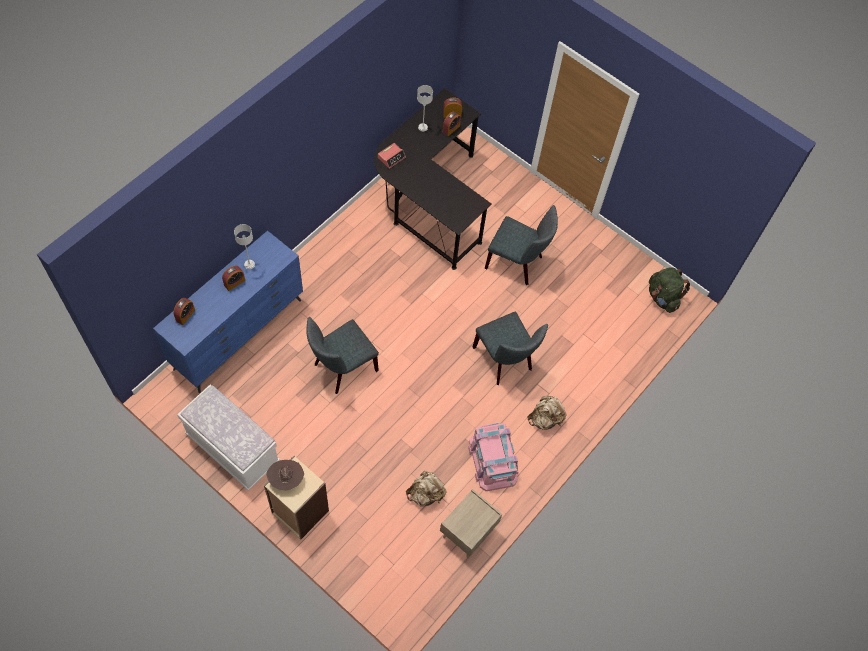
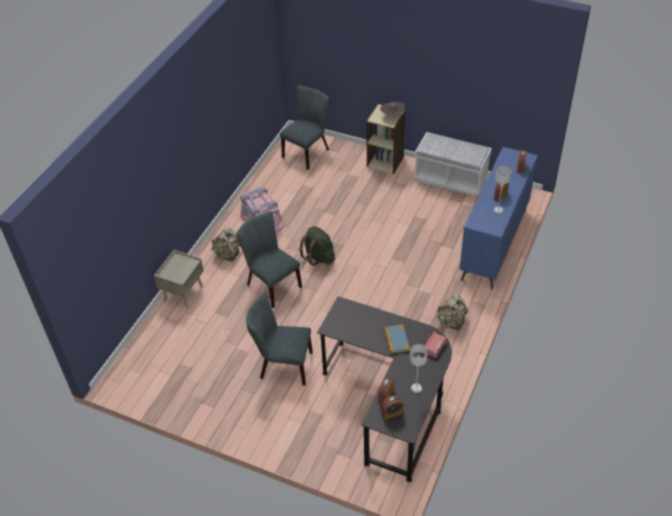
camera: 170 degrees right, 15 degrees down
grey chair [306,317,379,394] -> grey chair moved to [280,85,329,170]
beige backpack [406,471,446,507] -> beige backpack moved to [436,294,468,331]
beige nightstand [440,489,502,558] -> beige nightstand moved to [154,250,204,308]
green backpack [649,267,690,313] -> green backpack moved to [299,226,335,266]
none -> book [384,324,410,354]

